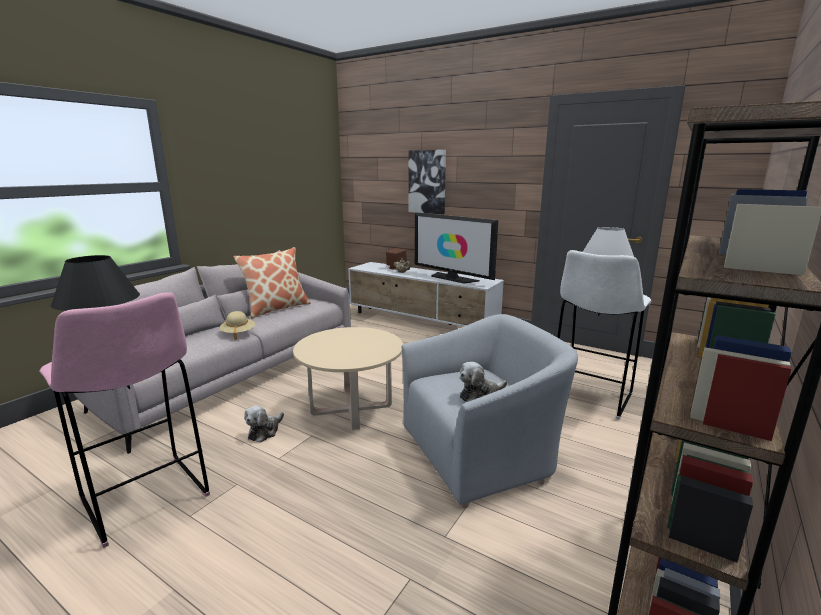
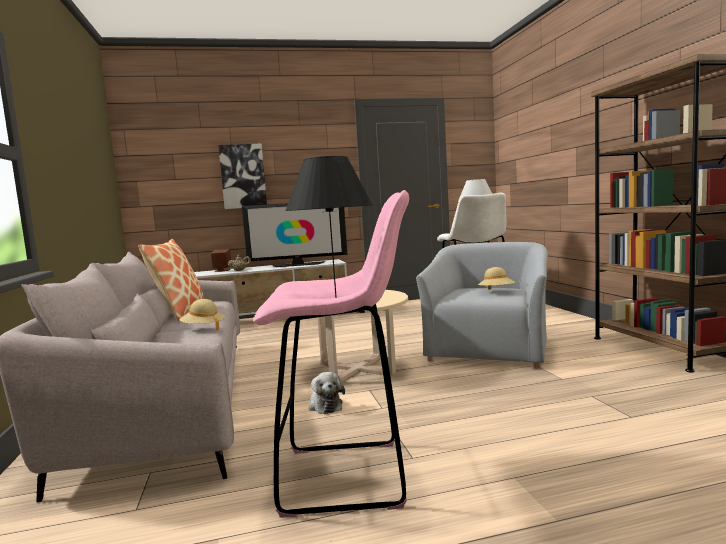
camera: 45 degrees left, 10 degrees down
plush toy [460,362,507,402] -> beige hat [478,267,516,290]

